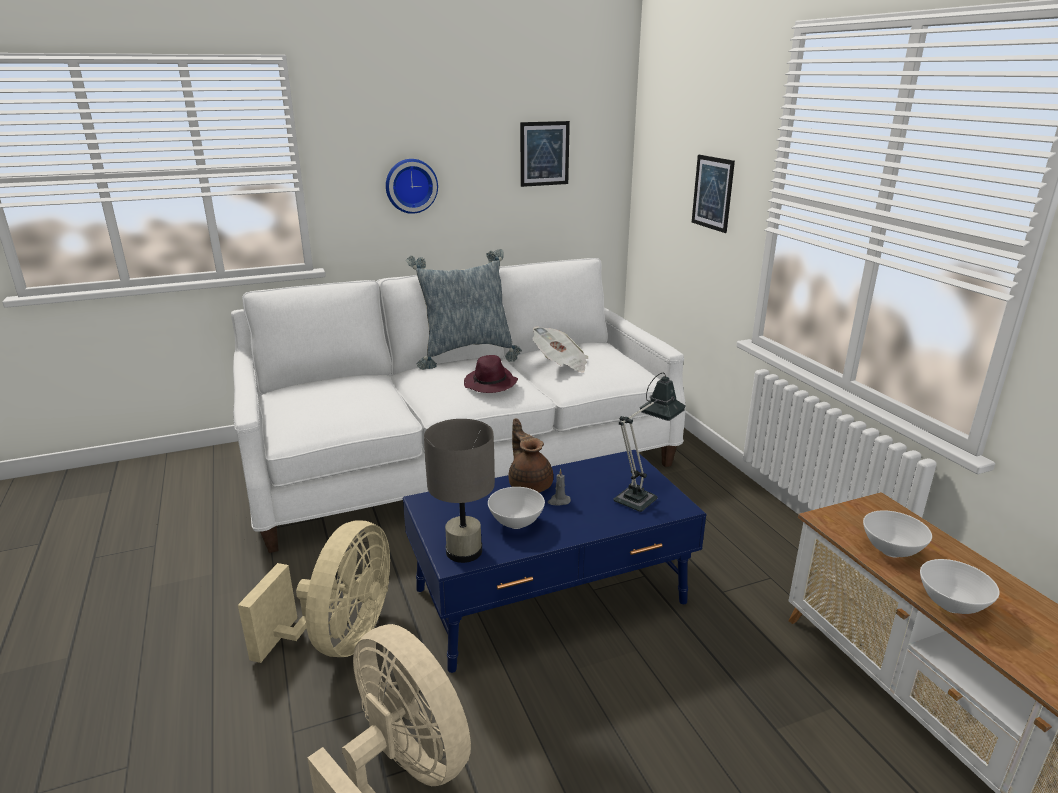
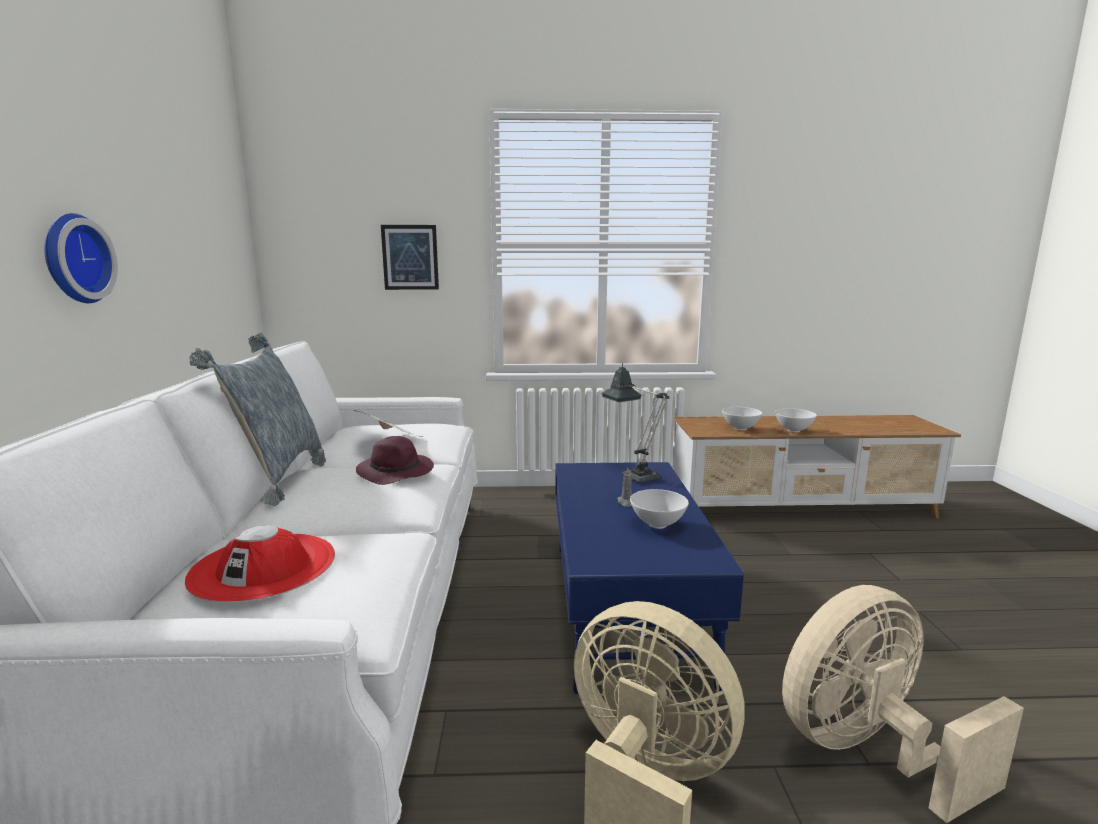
camera: 70 degrees left, 10 degrees down
grey table lamp [424,419,495,563] -> none
brown teapot [508,418,553,493] -> none
picture [520,121,570,187] -> none
none -> red hat [185,525,335,603]

